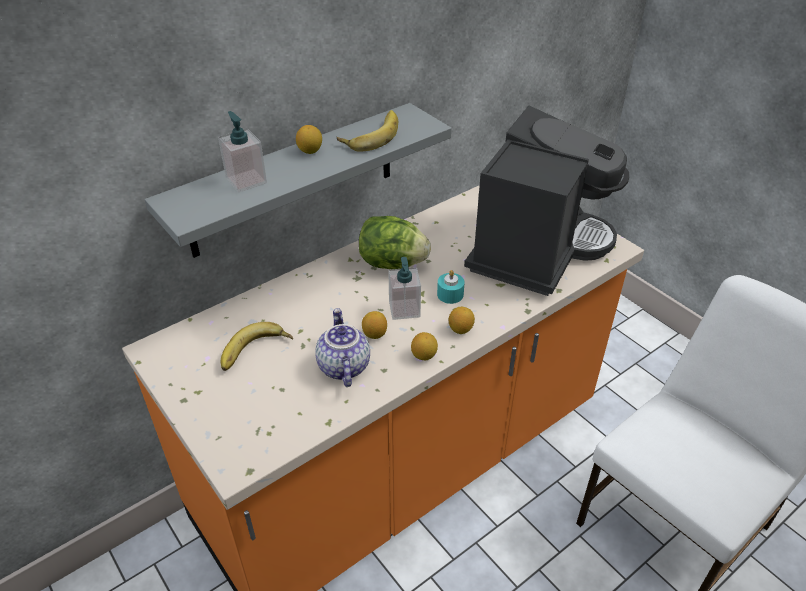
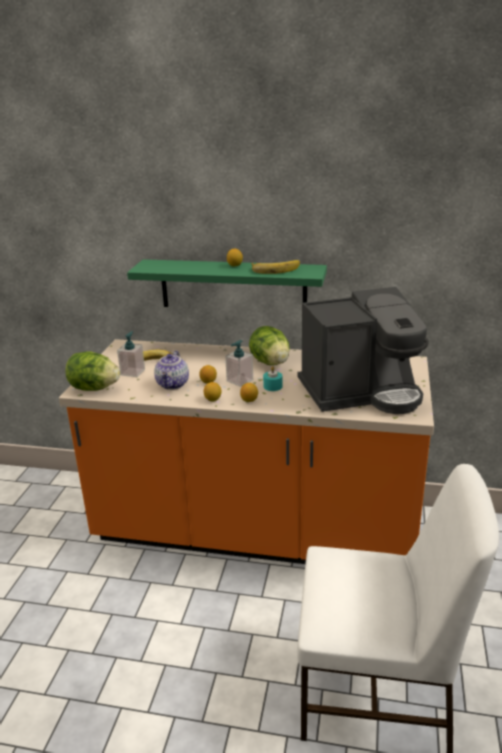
camera: 50 degrees right, 15 degrees down
grey shelf [145,103,452,258] -> green shelf [127,259,327,307]
soap dispenser [218,111,267,192] -> soap dispenser moved to [117,331,145,377]
teapot [315,308,370,387] -> teapot turned 150 degrees clockwise [154,350,189,390]
none -> lettuce [65,352,120,391]

